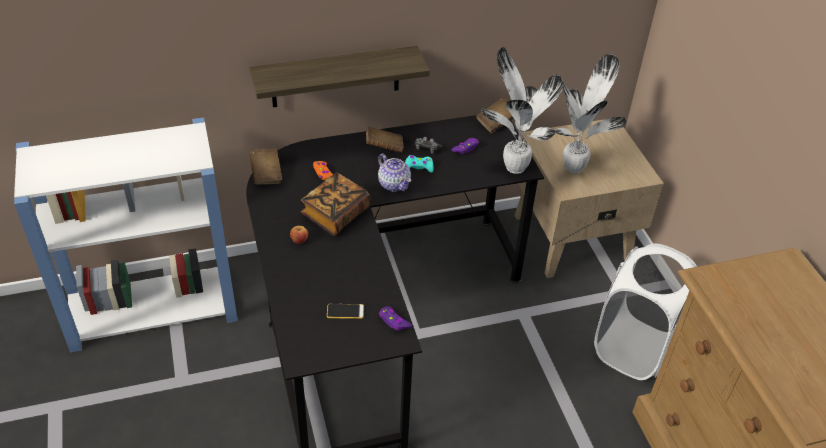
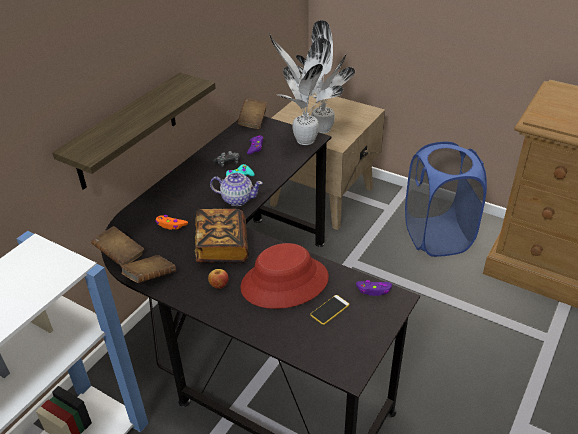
camera: 40 degrees left, 5 degrees down
brown book [366,127,404,153] -> brown book moved to [121,255,176,283]
white laundry basket [594,244,697,380] -> blue laundry basket [405,142,487,257]
none -> red hat [240,243,329,309]

